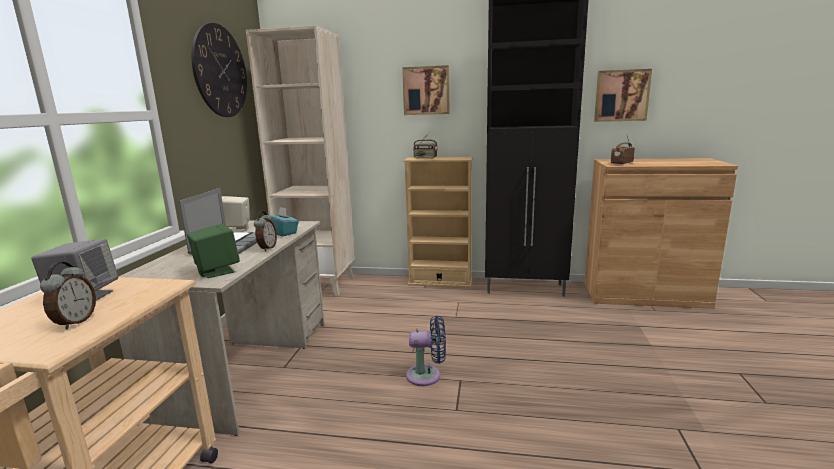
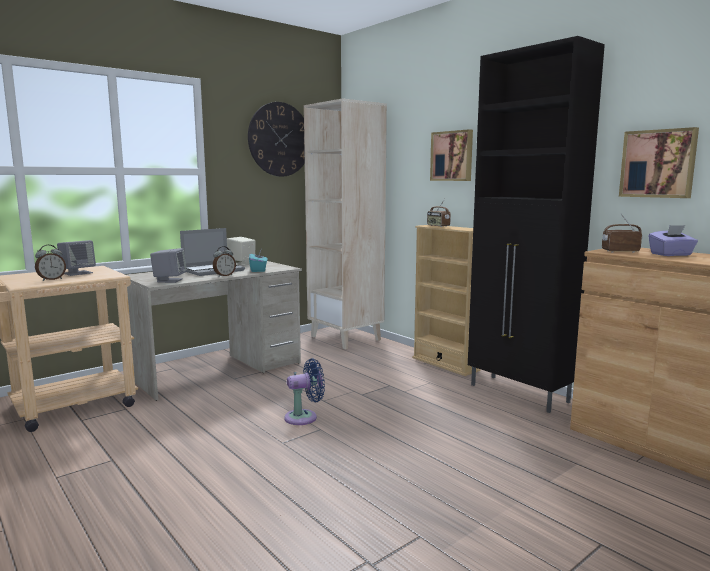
camera: 40 degrees right, 5 degrees down
green speaker [187,224,240,278] -> grey speaker [150,248,187,283]
blue fan [406,315,446,386] -> blue fan turned 60 degrees counterclockwise [284,358,325,425]
none -> purple tissue box [648,225,698,256]

